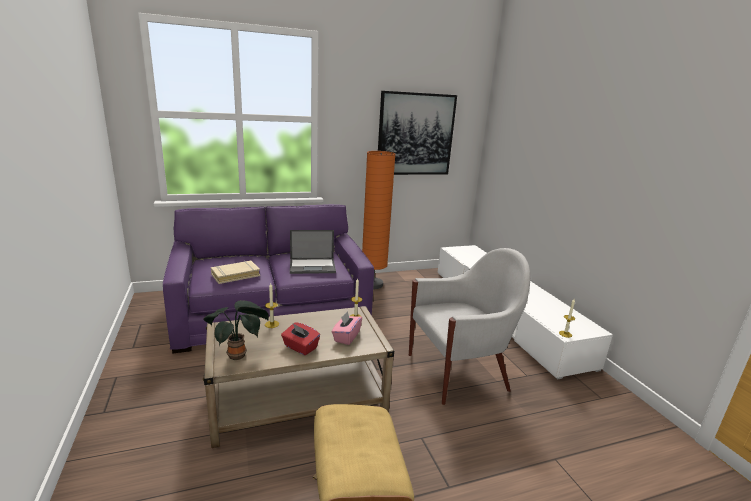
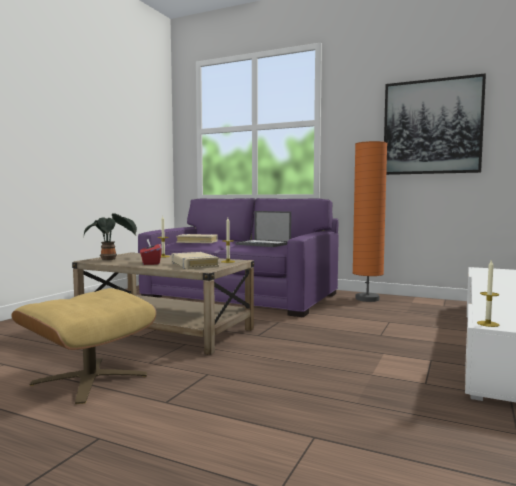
camera: 45 degrees right, 15 degrees down
pink tissue box [332,311,362,345] -> beige book [171,252,219,269]
white armchair [409,248,530,405] -> none

